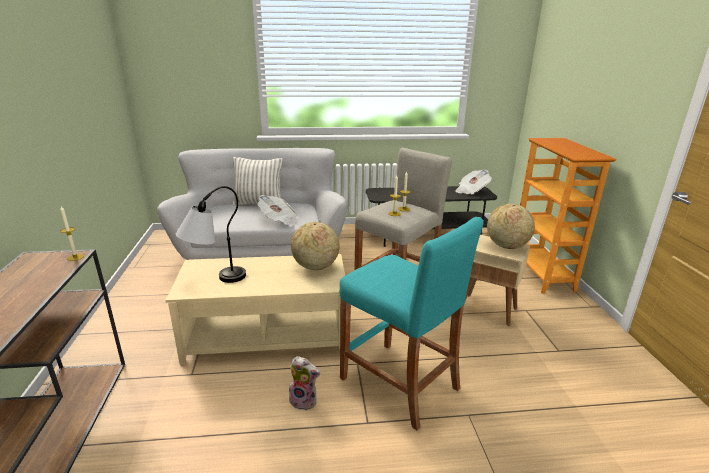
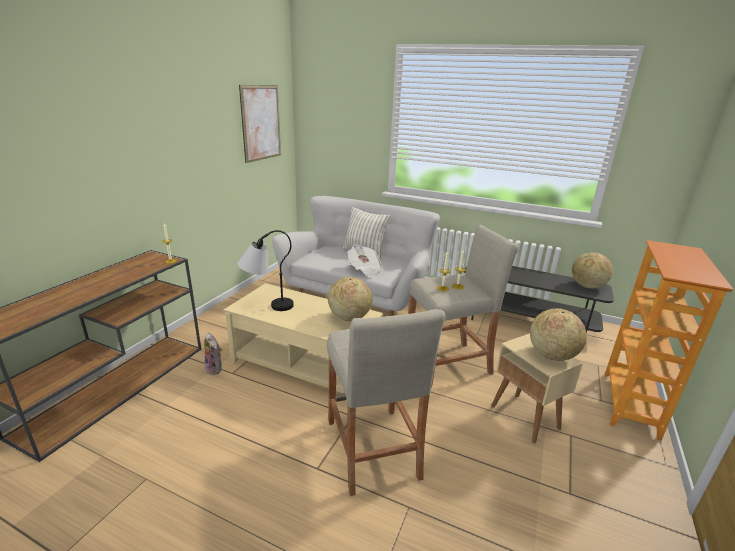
camera: 30 degrees right, 0 degrees up
plush toy [289,356,320,410] -> plush toy moved to [204,333,222,375]
turquoise stool [340,217,484,431] -> beige stool [327,309,445,496]
newspaper [455,170,492,195] -> globe [572,252,613,289]
none -> picture [239,85,281,163]

